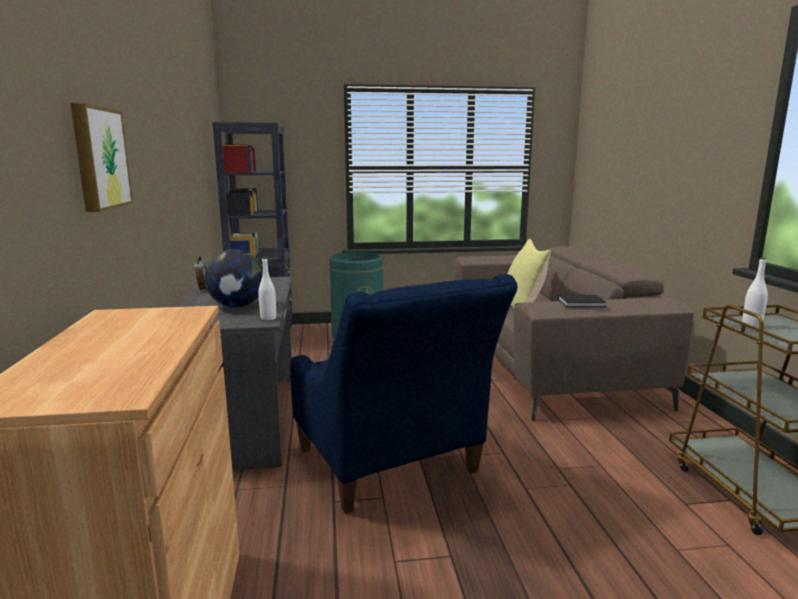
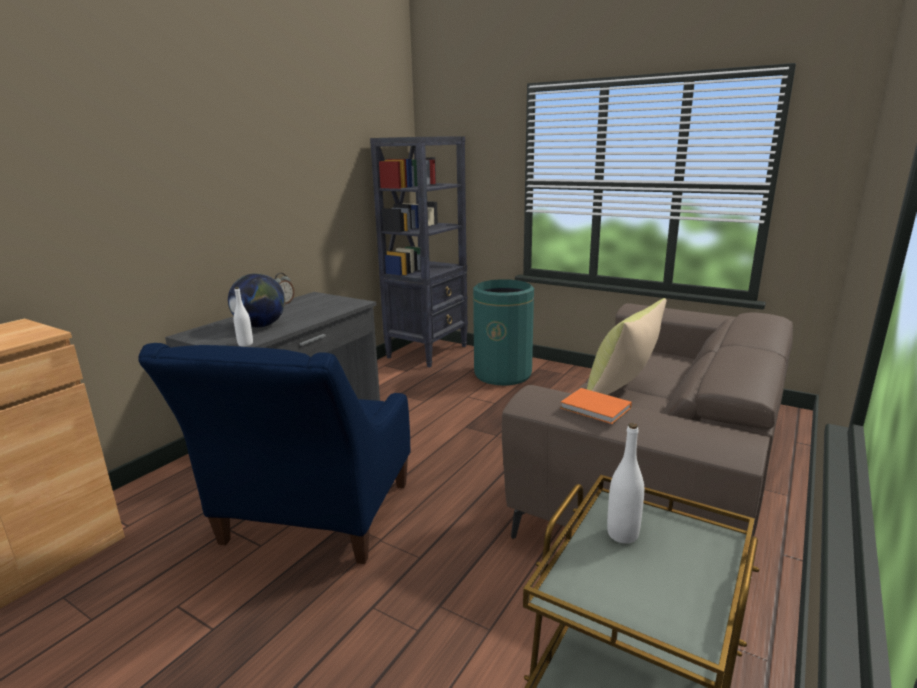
camera: 40 degrees right, 5 degrees up
picture [70,103,133,212] -> none
black book [558,295,607,307] -> orange book [560,388,632,424]

